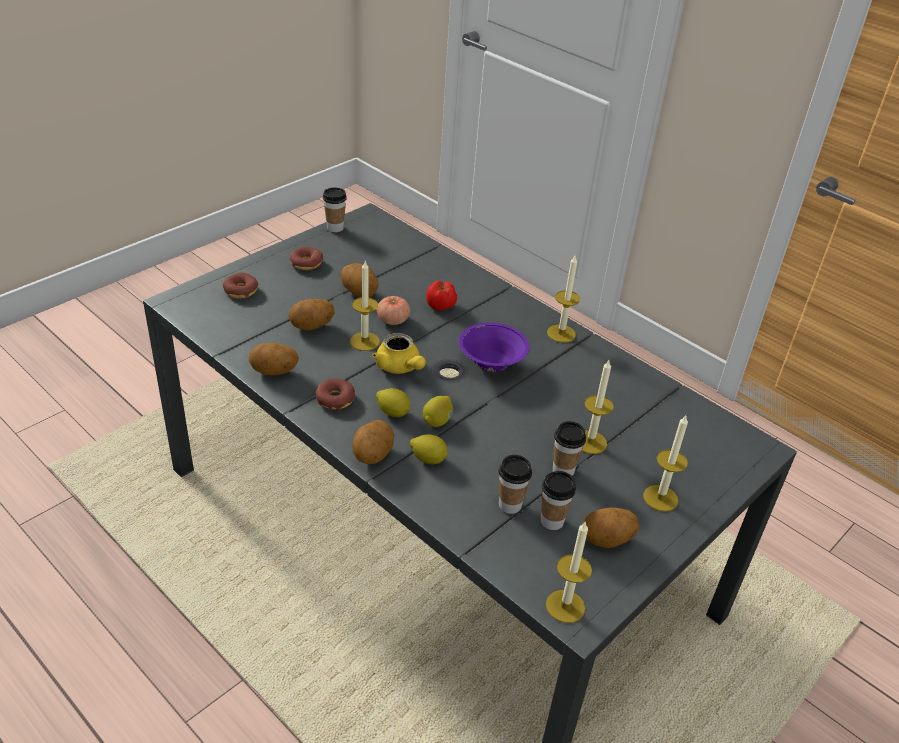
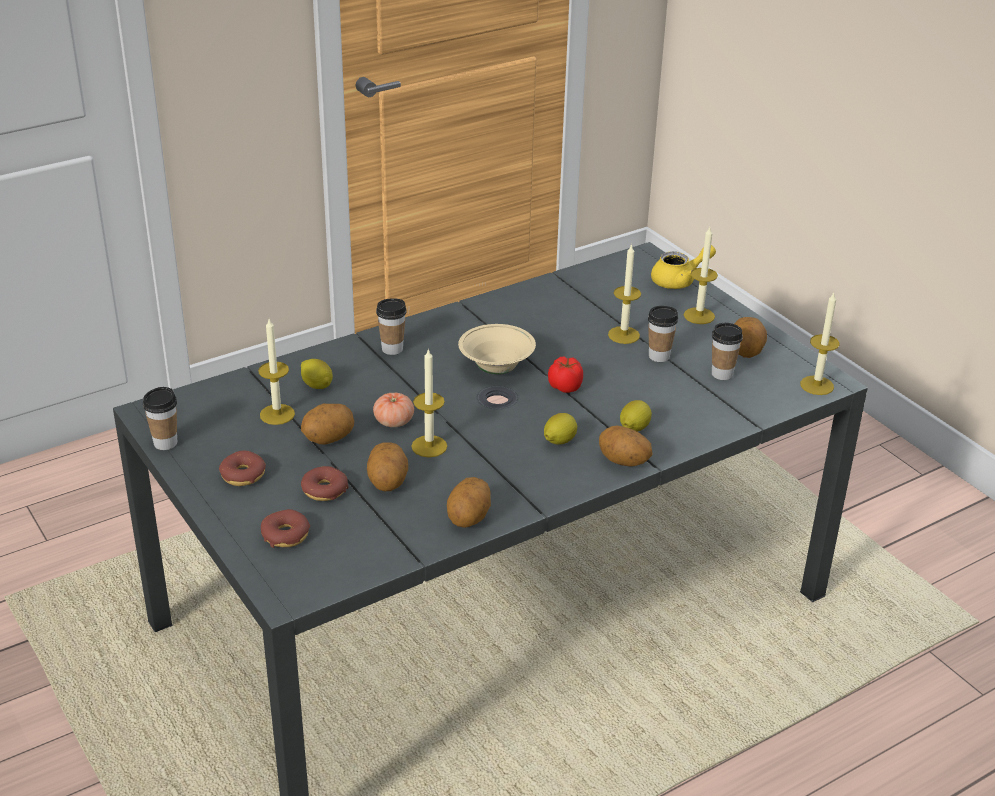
camera: 75 degrees left, 5 degrees down
donut [315,378,355,411] -> donut moved to [301,466,349,501]
yellow teapot [372,333,426,374] -> yellow teapot moved to [651,245,716,289]
lemon [423,396,453,427] -> lemon moved to [301,359,333,389]
tomato [426,281,457,311] -> tomato moved to [548,356,583,393]
purple bowl [459,323,530,372] -> beige bowl [458,324,536,374]
cup [499,455,532,514] -> cup moved to [376,298,407,355]
candle [547,256,580,343] -> candle moved to [258,319,295,425]

